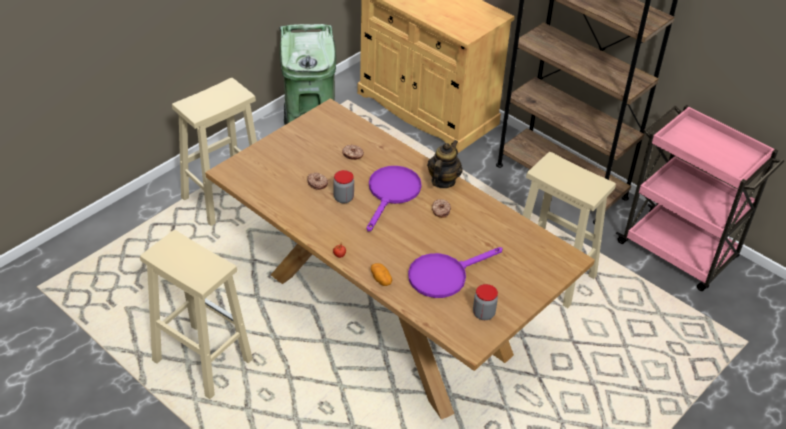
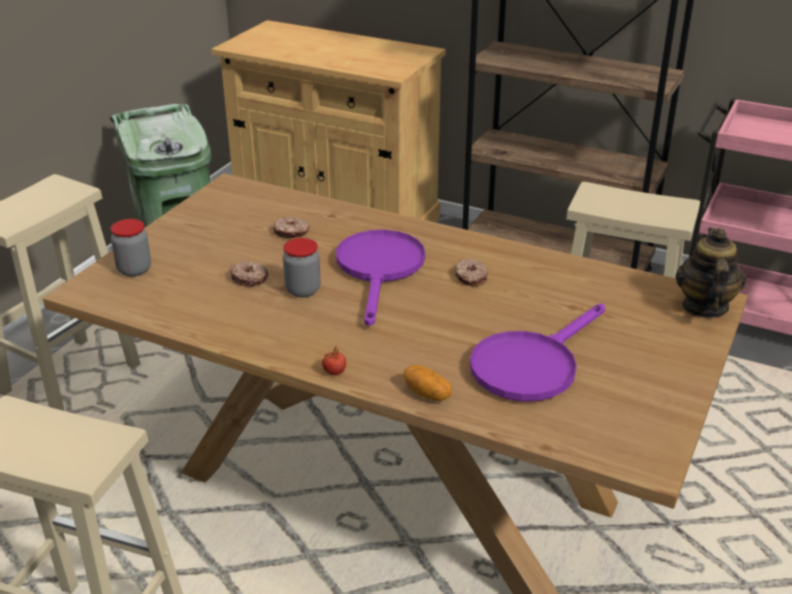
camera: 15 degrees left, 10 degrees down
teapot [427,140,463,188] -> teapot moved to [676,228,746,318]
jar [473,284,498,320] -> jar moved to [110,219,151,277]

